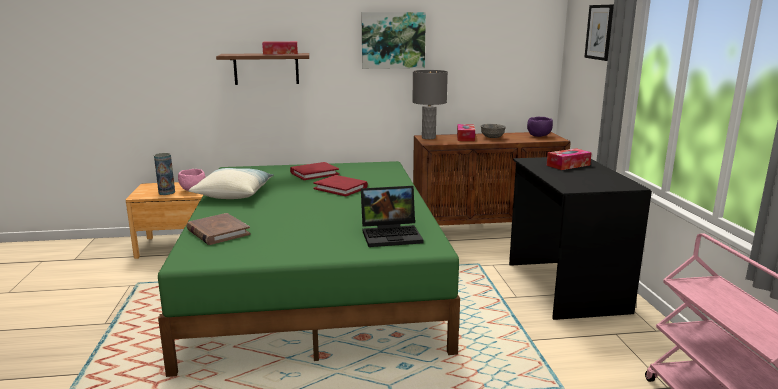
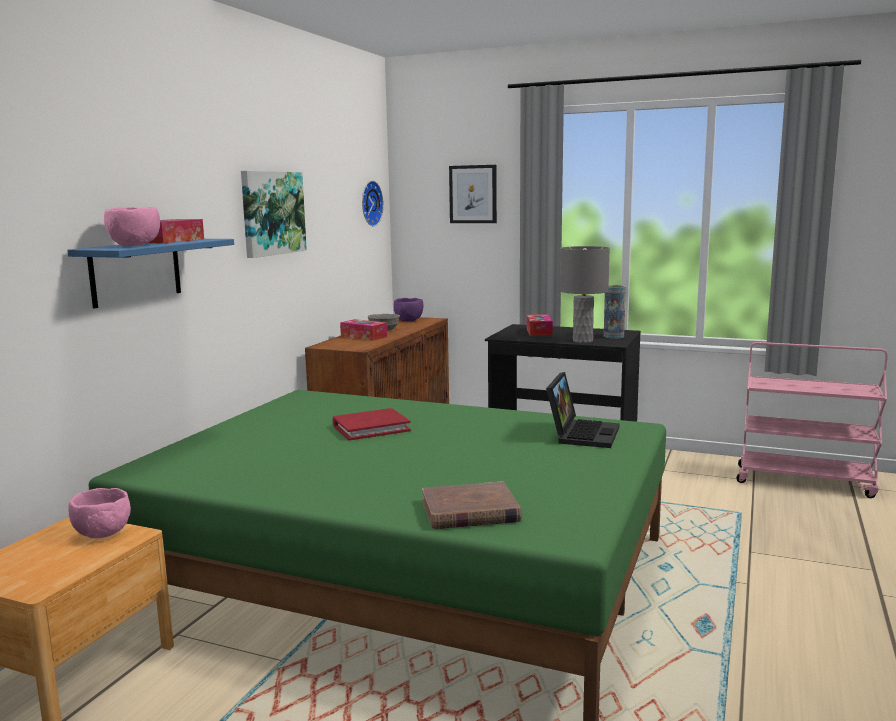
camera: 60 degrees left, 5 degrees down
vase [154,153,175,195] -> vase moved to [604,285,626,339]
pillow [188,168,274,199] -> none
brown shelf [216,53,309,85] -> blue shelf [67,239,234,308]
red book [290,162,339,180] -> none
grey table lamp [412,70,448,139] -> grey table lamp moved to [560,246,610,343]
none -> pink bowl [104,207,160,246]
none -> wall clock [362,181,384,226]

